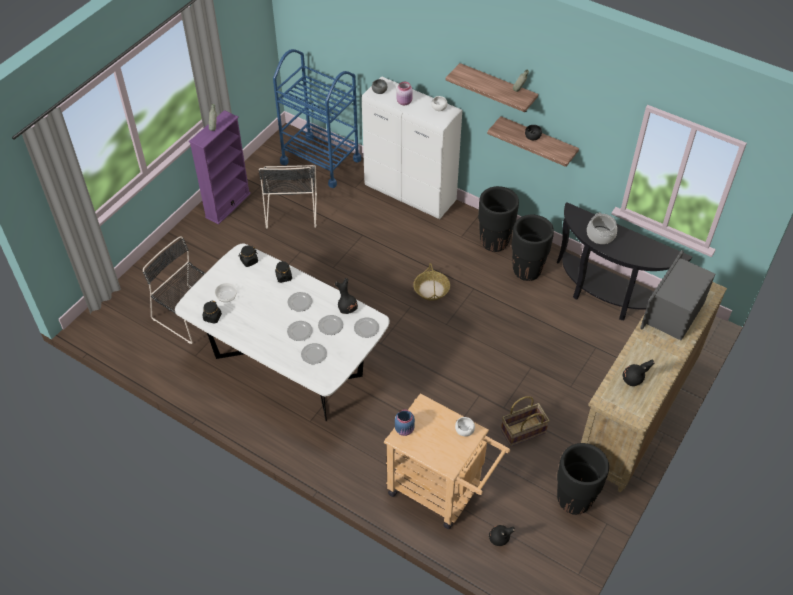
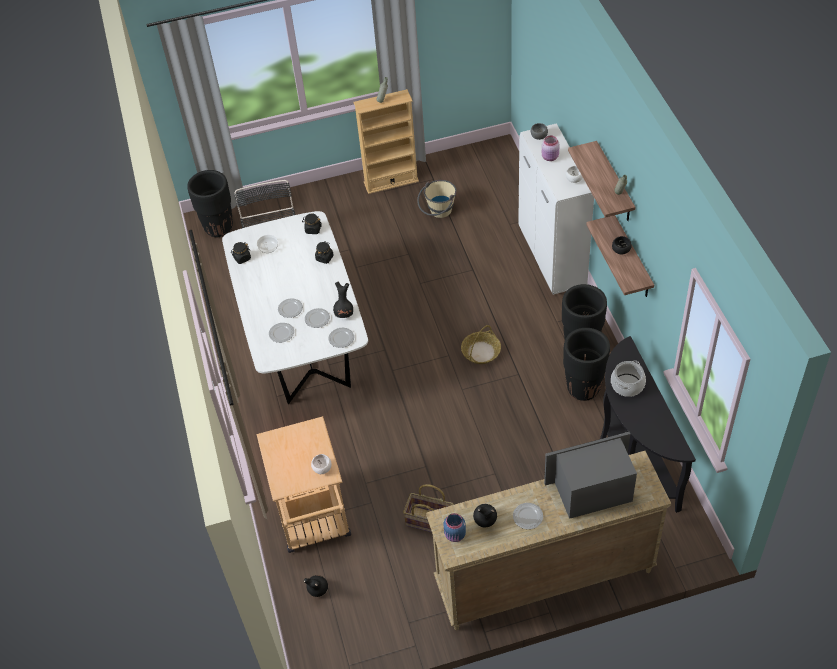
camera: 45 degrees right, 0 degrees up
purple bookcase [189,110,251,225] -> beige bookcase [353,89,419,194]
black chair [258,165,317,229] -> beige bucket [417,180,457,218]
blue cart [273,49,361,188] -> none
plate [288,292,312,311] -> plate moved to [513,503,543,529]
blue jar [395,409,415,436] -> blue jar moved to [444,513,466,542]
black planter [557,443,609,515] -> black planter moved to [187,170,233,237]

